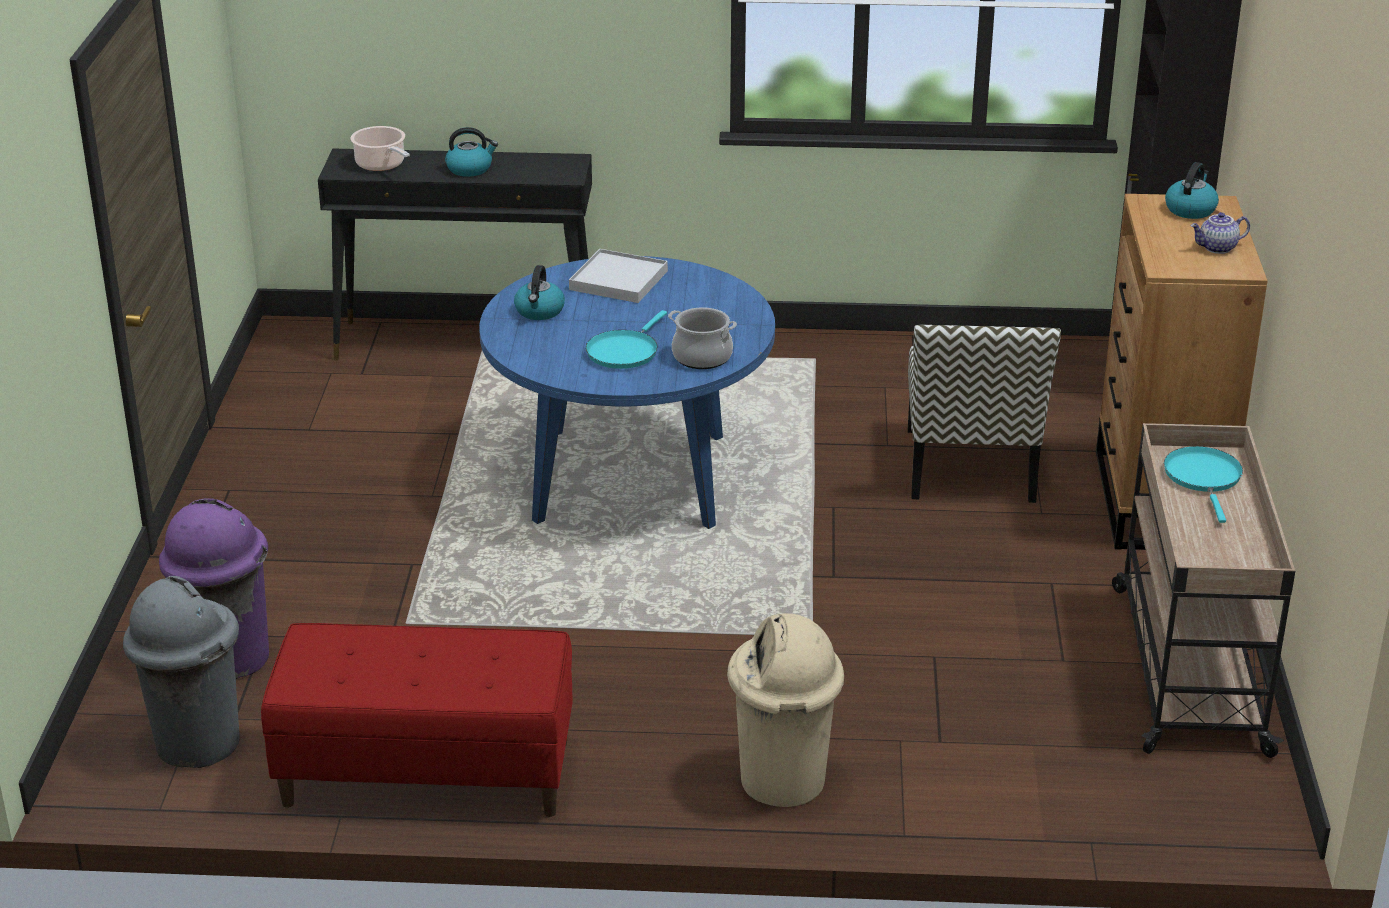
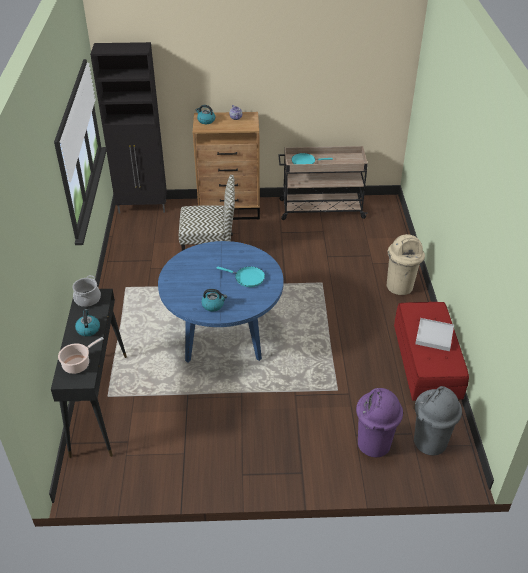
camera: 95 degrees left, 10 degrees up
white tray [569,249,668,303] -> white tray moved to [415,318,454,351]
cooking pot [668,307,737,369] -> cooking pot moved to [73,275,101,307]

